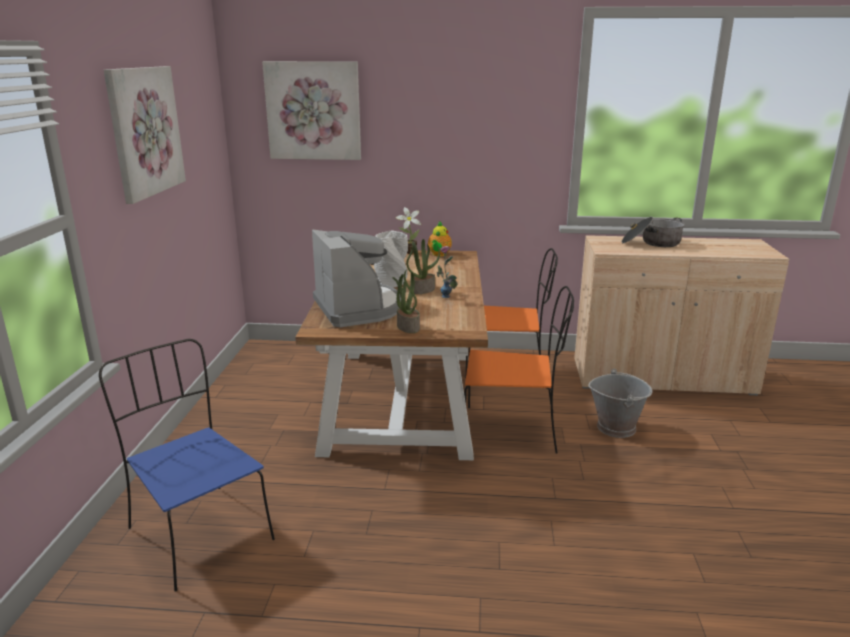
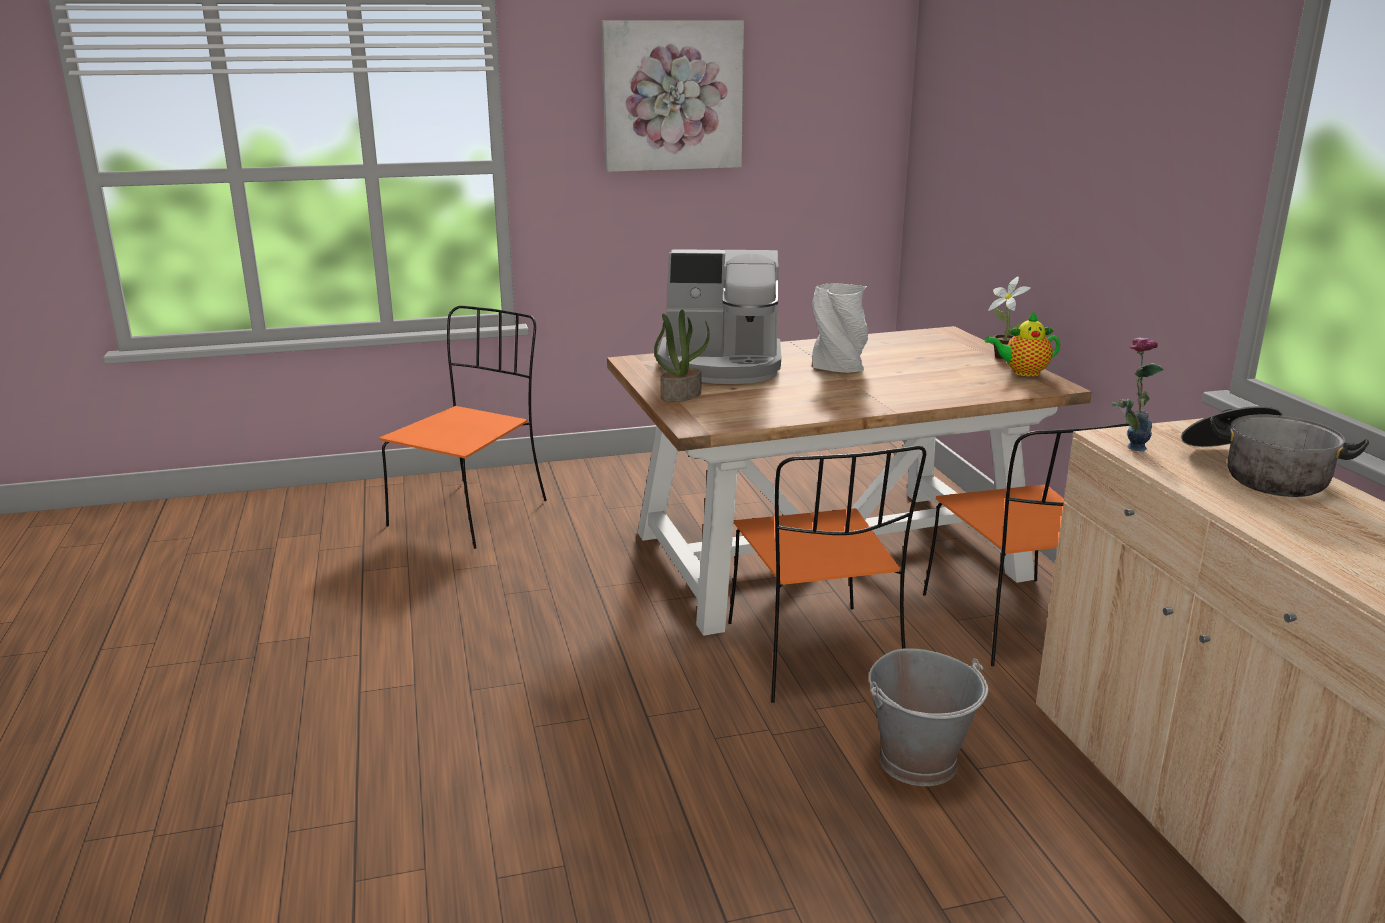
camera: 70 degrees right, 0 degrees up
blue chair [99,339,275,592] -> orange chair [379,306,547,549]
picture [262,61,361,160] -> none
coffee machine [312,230,401,327] -> coffee machine turned 45 degrees clockwise [658,249,781,384]
potted plant [406,239,440,294] -> none
vase [437,246,457,298] -> vase moved to [1112,337,1164,451]

